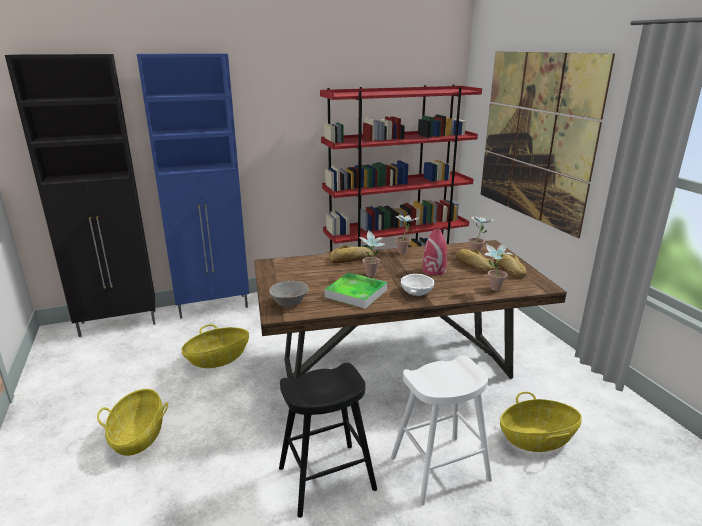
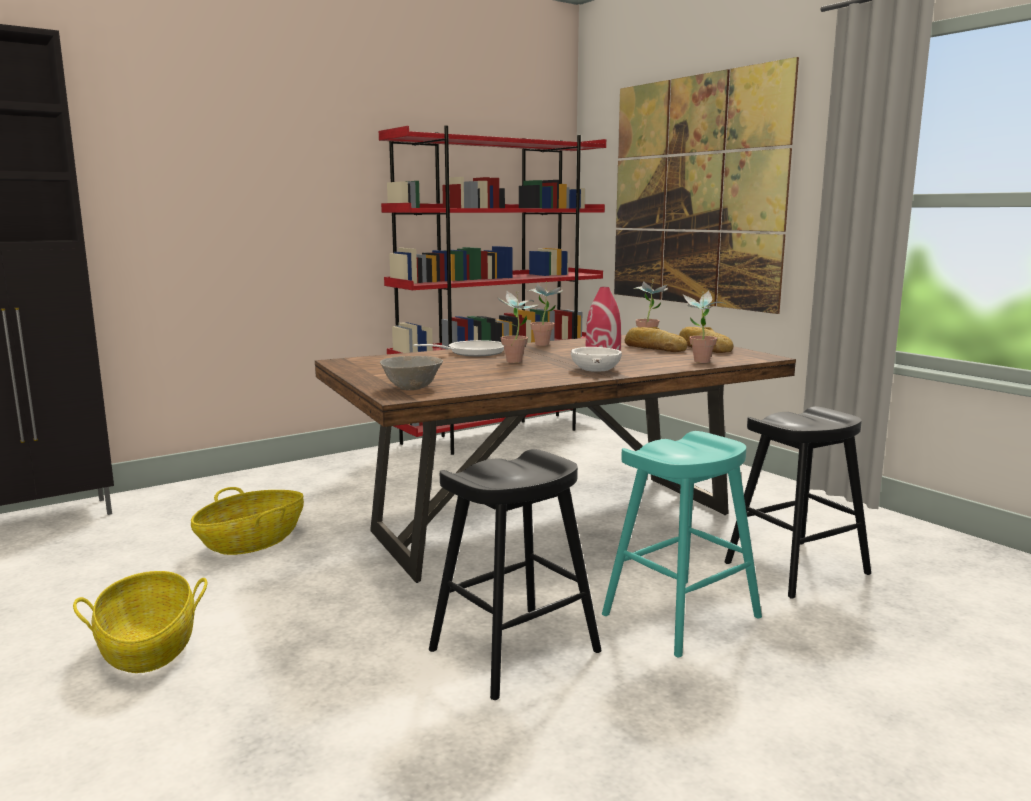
camera: 15 degrees left, 10 degrees down
blue cabinet [137,53,249,318] -> none
tray [324,273,387,309] -> none
bread [329,245,372,263] -> frying pan [413,340,504,356]
white stool [391,355,492,506] -> turquoise stool [602,431,762,657]
basket [500,392,582,452] -> black stool [725,406,871,599]

